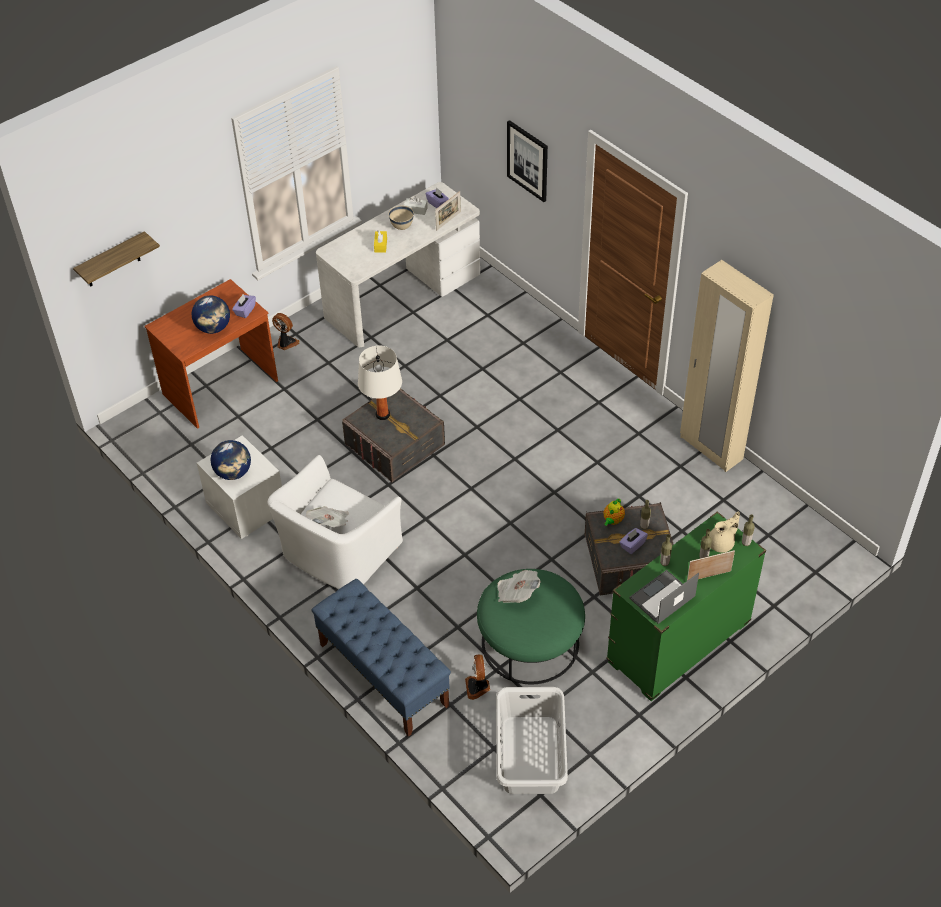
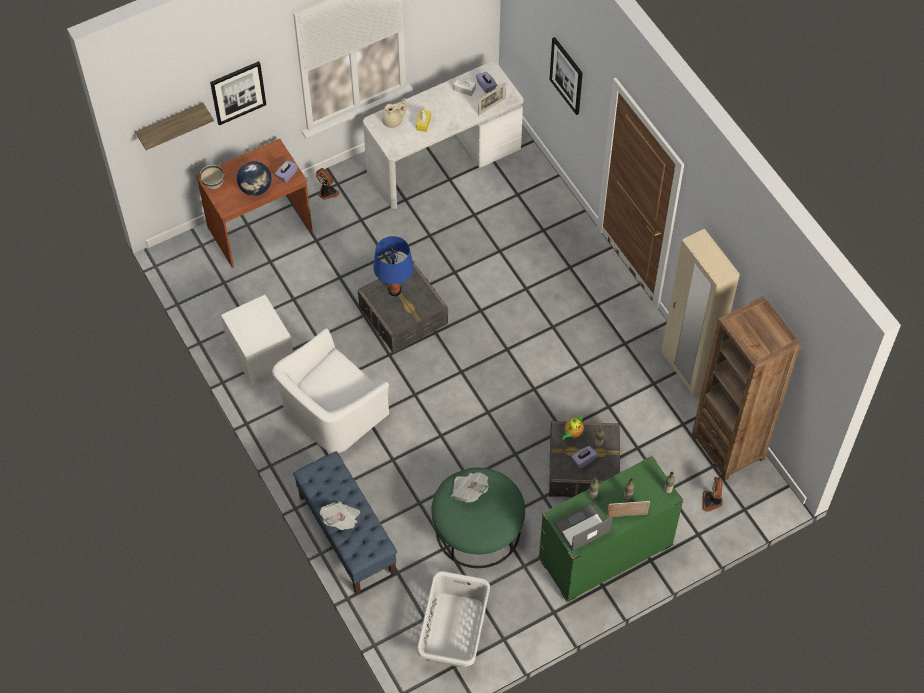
camera: 10 degrees right, 10 degrees up
globe [211,440,251,480] -> none
newspaper [306,506,349,527] -> newspaper moved to [320,501,360,530]
white table lamp [358,346,402,420] -> blue table lamp [373,236,414,296]
beige bowl [389,206,414,230] -> beige bowl moved to [200,165,224,189]
fan [465,654,490,700] -> fan moved to [703,477,723,512]
beige teapot [709,511,740,553] -> beige teapot moved to [382,98,406,128]
none -> picture [210,61,266,125]
none -> brown bookcase [692,296,801,481]

